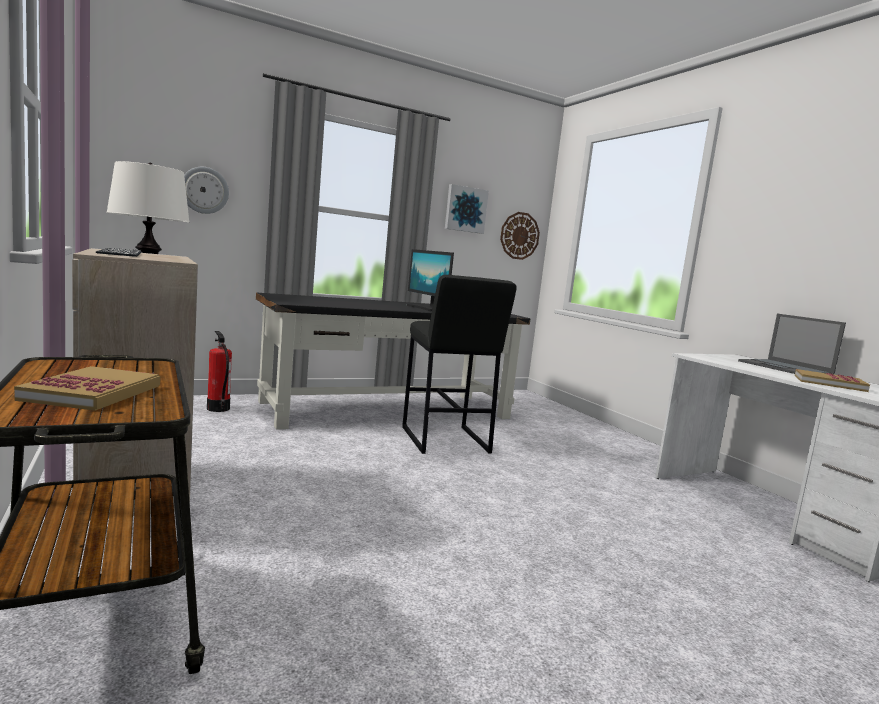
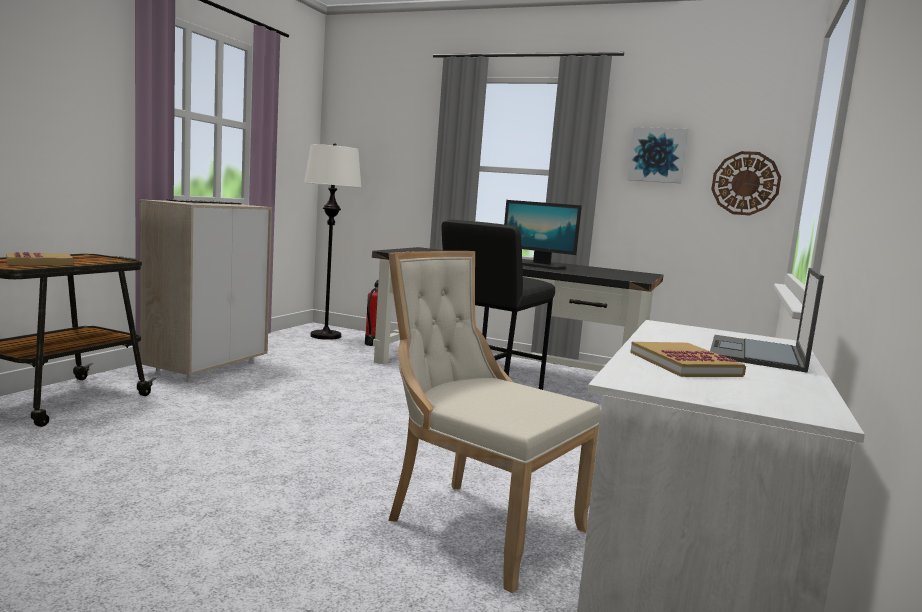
camera: 50 degrees right, 0 degrees up
wall clock [184,167,229,214] -> none
monitor [407,249,454,312] -> monitor turned 75 degrees counterclockwise [504,200,582,270]
none -> beige chair [389,251,601,593]

